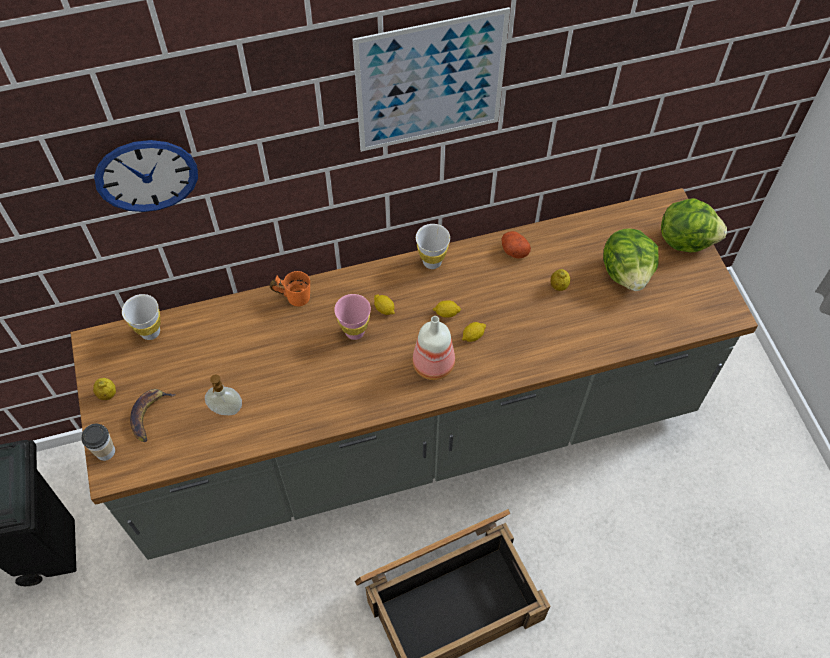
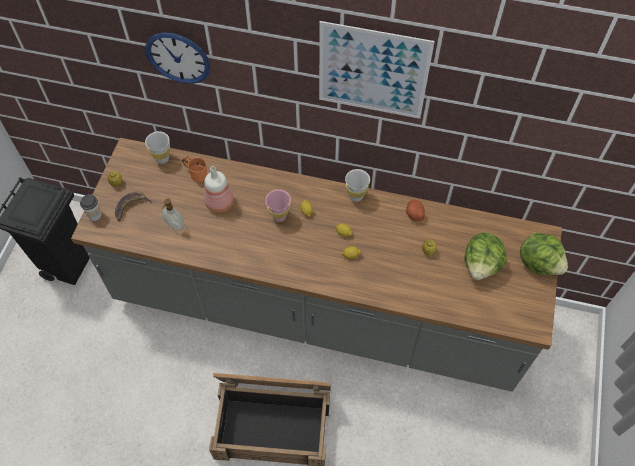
camera: 30 degrees right, 0 degrees up
orange mug [270,271,310,306] -> orange mug moved to [182,155,207,182]
bottle [412,316,455,380] -> bottle moved to [204,166,234,213]

